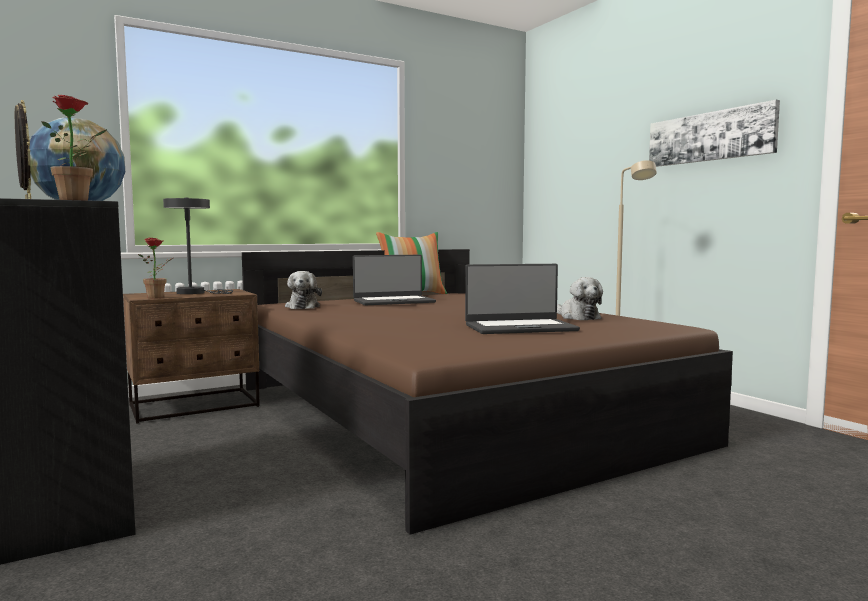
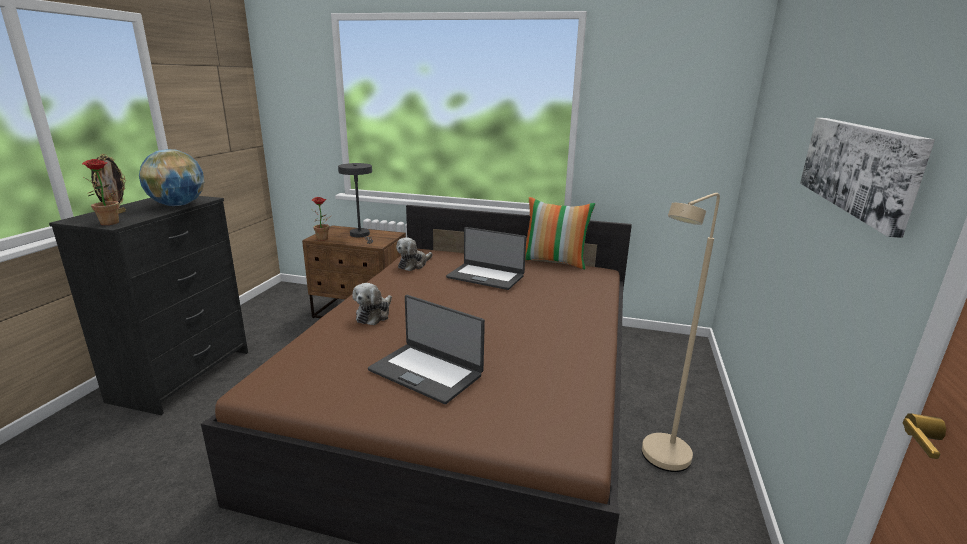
camera: 45 degrees right, 15 degrees up
plush toy [557,277,603,320] -> plush toy moved to [352,283,392,325]

